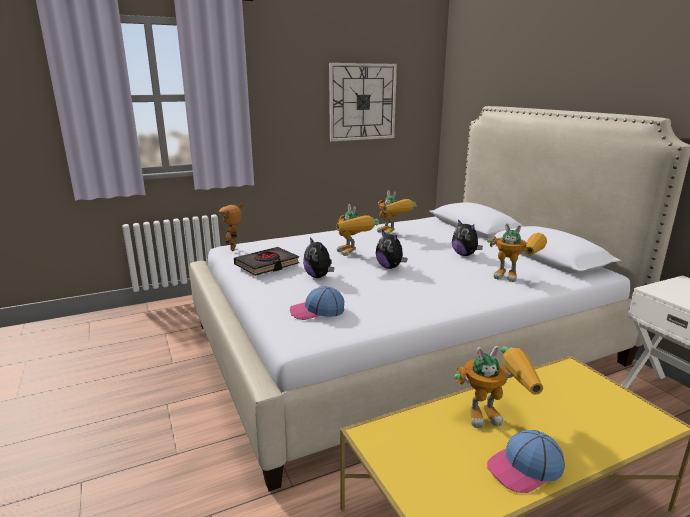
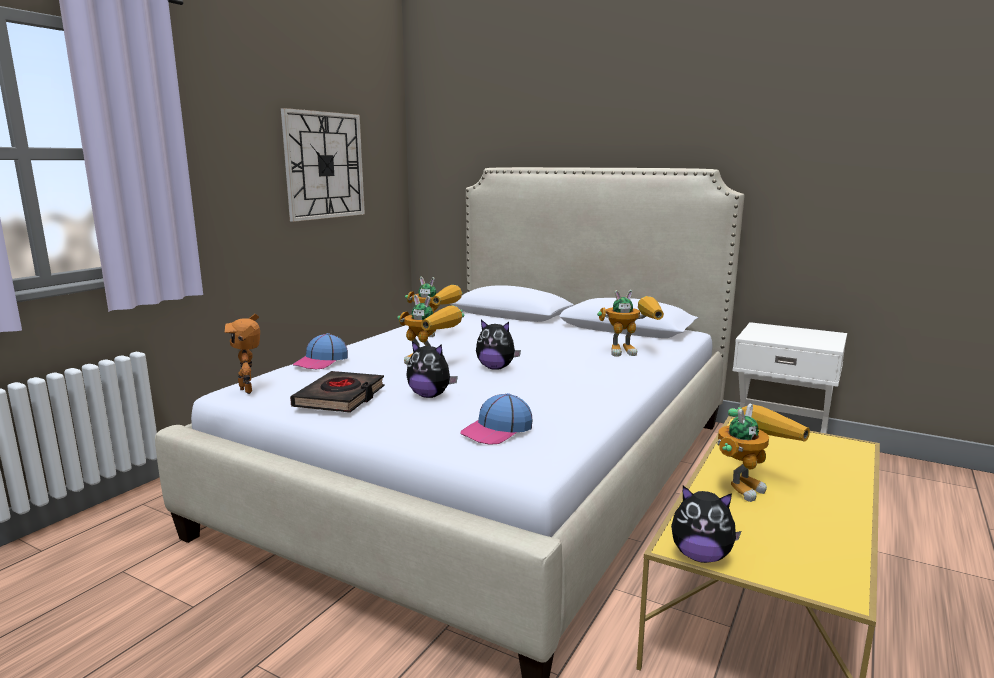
camera: 35 degrees left, 5 degrees down
plush toy [452,219,483,256] -> plush toy moved to [671,486,741,563]
cap [487,430,565,493] -> cap moved to [293,333,348,370]

